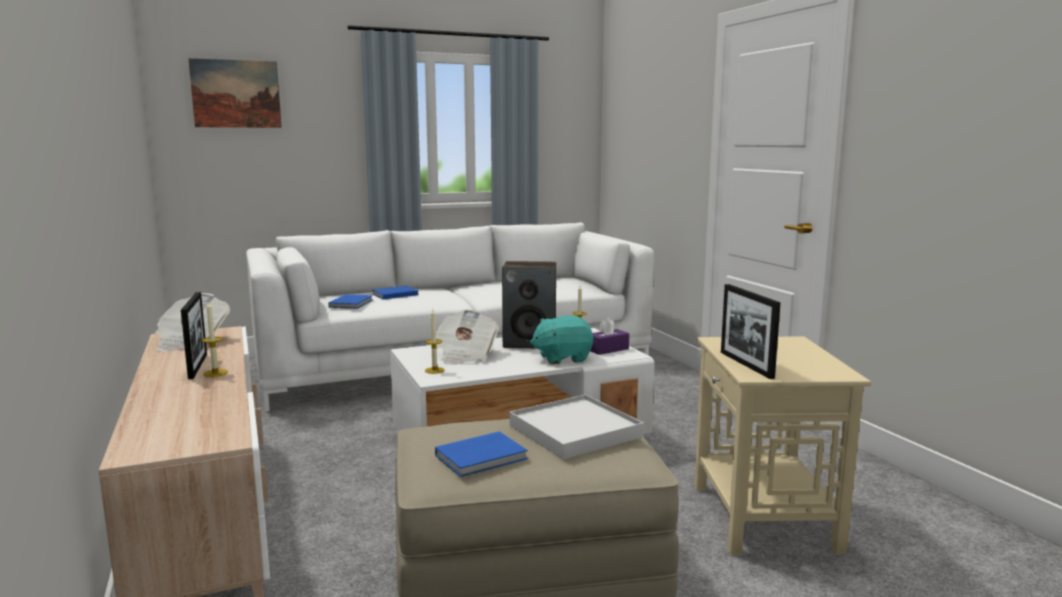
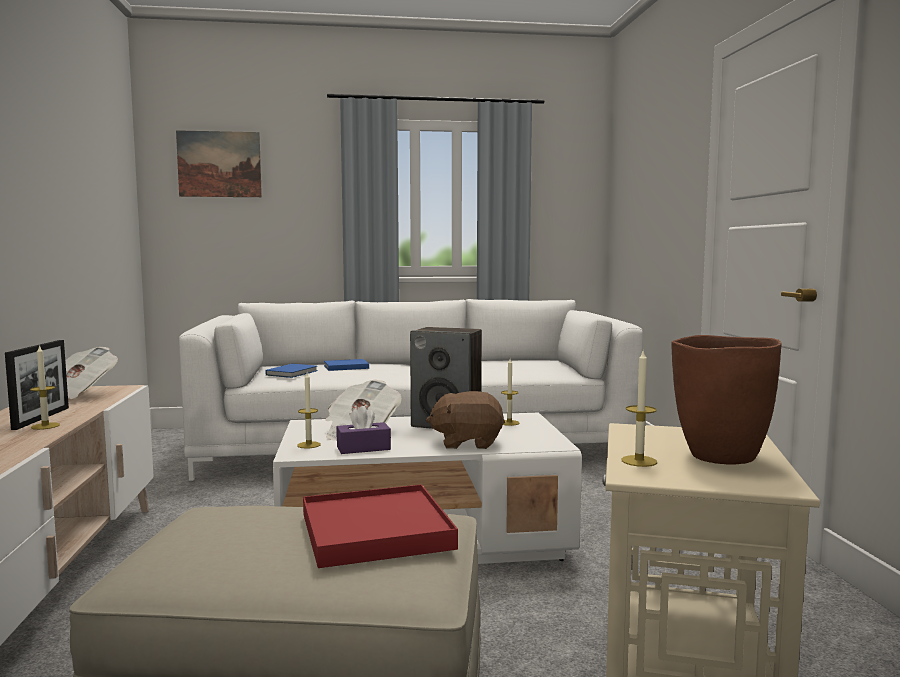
camera: 15 degrees right, 5 degrees down
blue book [435,431,528,477] -> none
white tray [509,394,644,459] -> red tray [303,484,458,568]
turquoise plush toy [530,316,593,364] -> brown plush toy [426,391,505,449]
purple tissue box [590,317,629,355] -> purple tissue box moved to [336,406,391,454]
picture frame [721,284,781,379] -> candle [621,351,657,467]
none -> brown vase [671,335,782,465]

